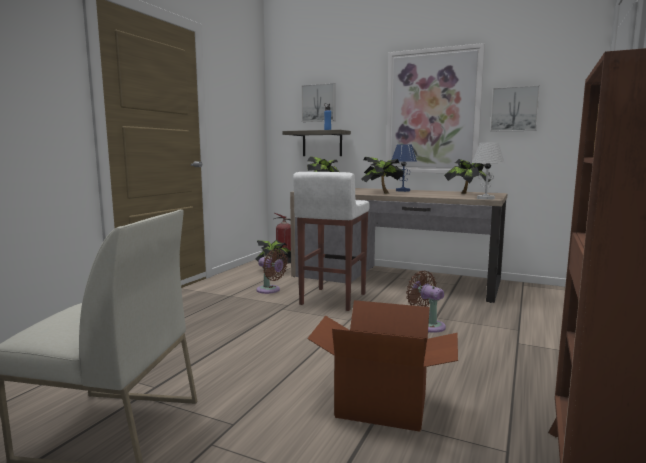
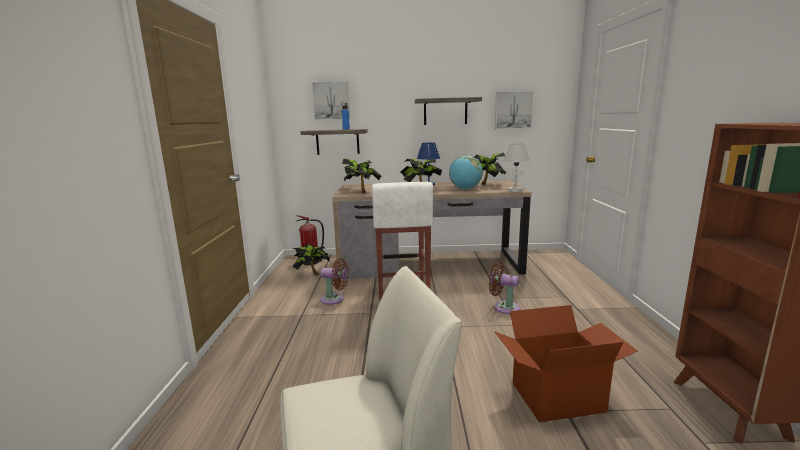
camera: 25 degrees left, 5 degrees up
picture [386,43,485,173] -> shelf [415,97,482,125]
none -> globe [449,155,483,189]

